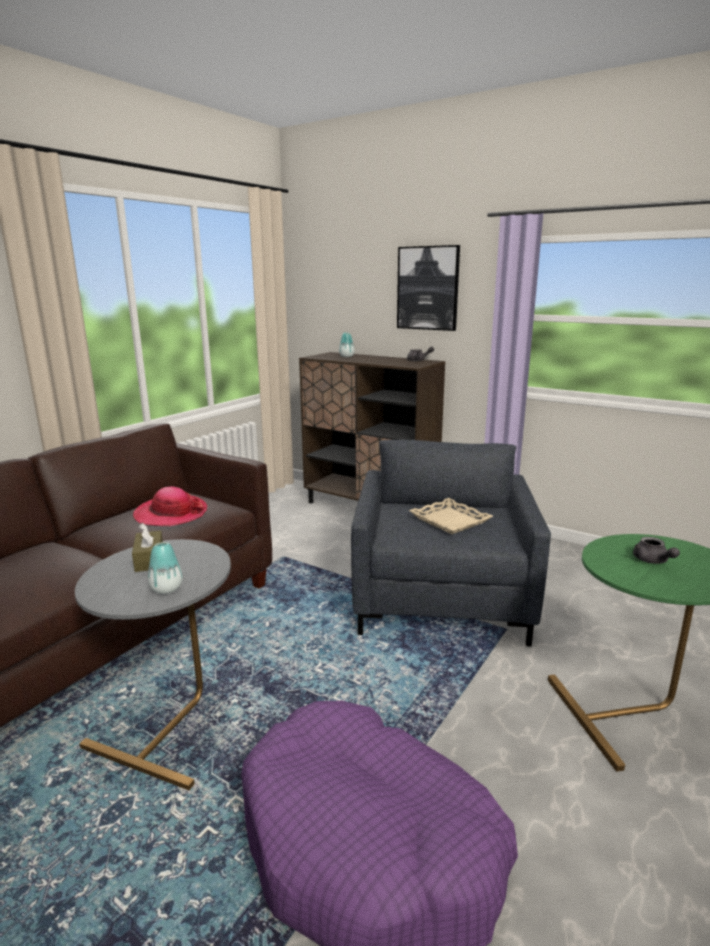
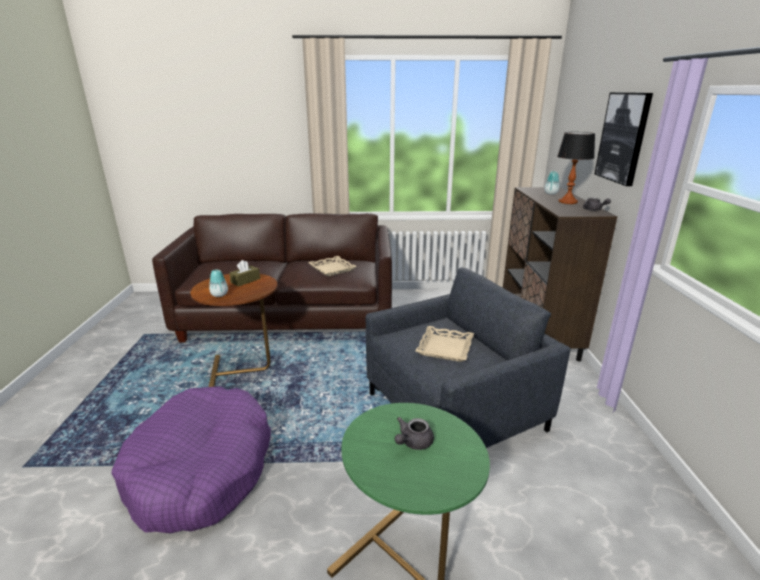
camera: 55 degrees right, 5 degrees up
grey side table [75,539,231,790] -> brown side table [190,274,278,387]
hat [133,487,207,526] -> beige tray [308,256,357,277]
none -> table lamp [557,132,595,204]

